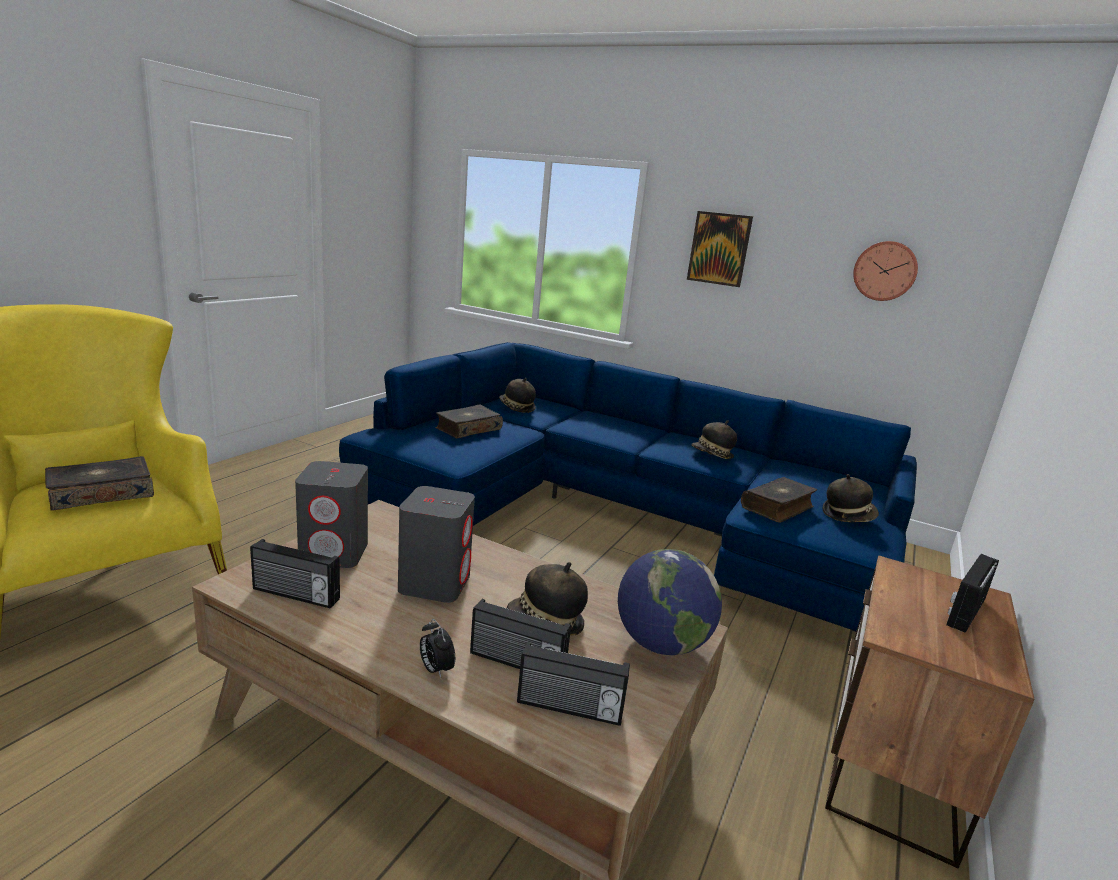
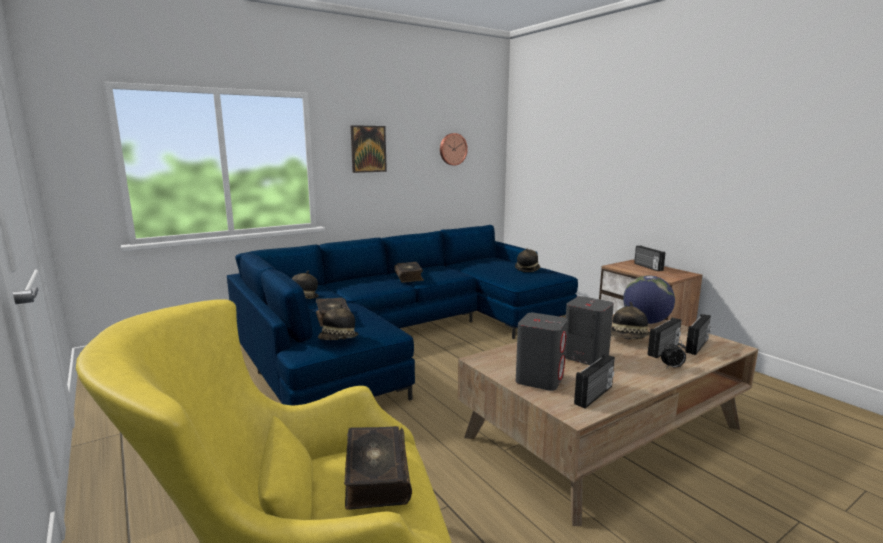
camera: 60 degrees left, 5 degrees down
hat [691,420,737,459] -> hat moved to [318,304,358,340]
book [741,477,817,523] -> book moved to [394,262,424,283]

